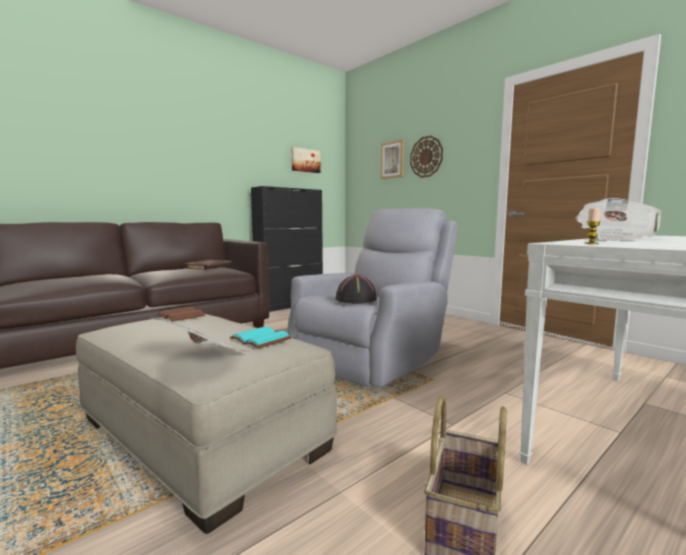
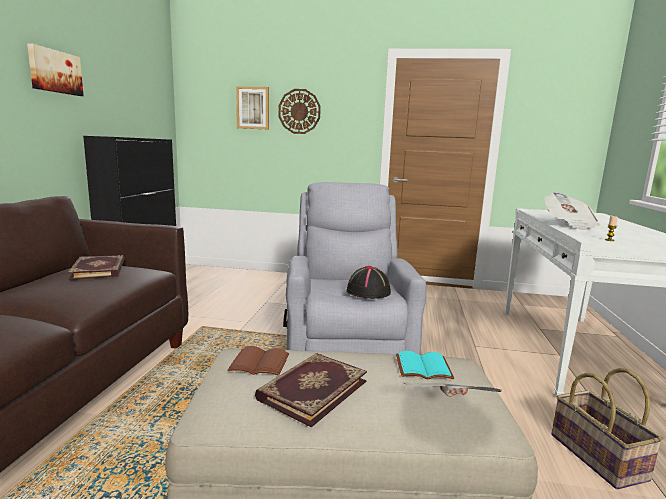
camera: 40 degrees left, 5 degrees up
picture [291,147,321,173] -> picture moved to [27,44,84,96]
none -> book [255,353,367,428]

